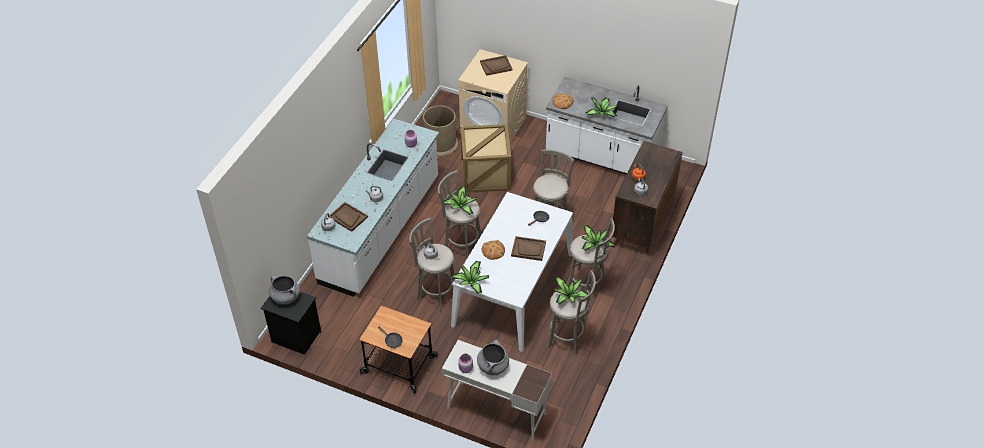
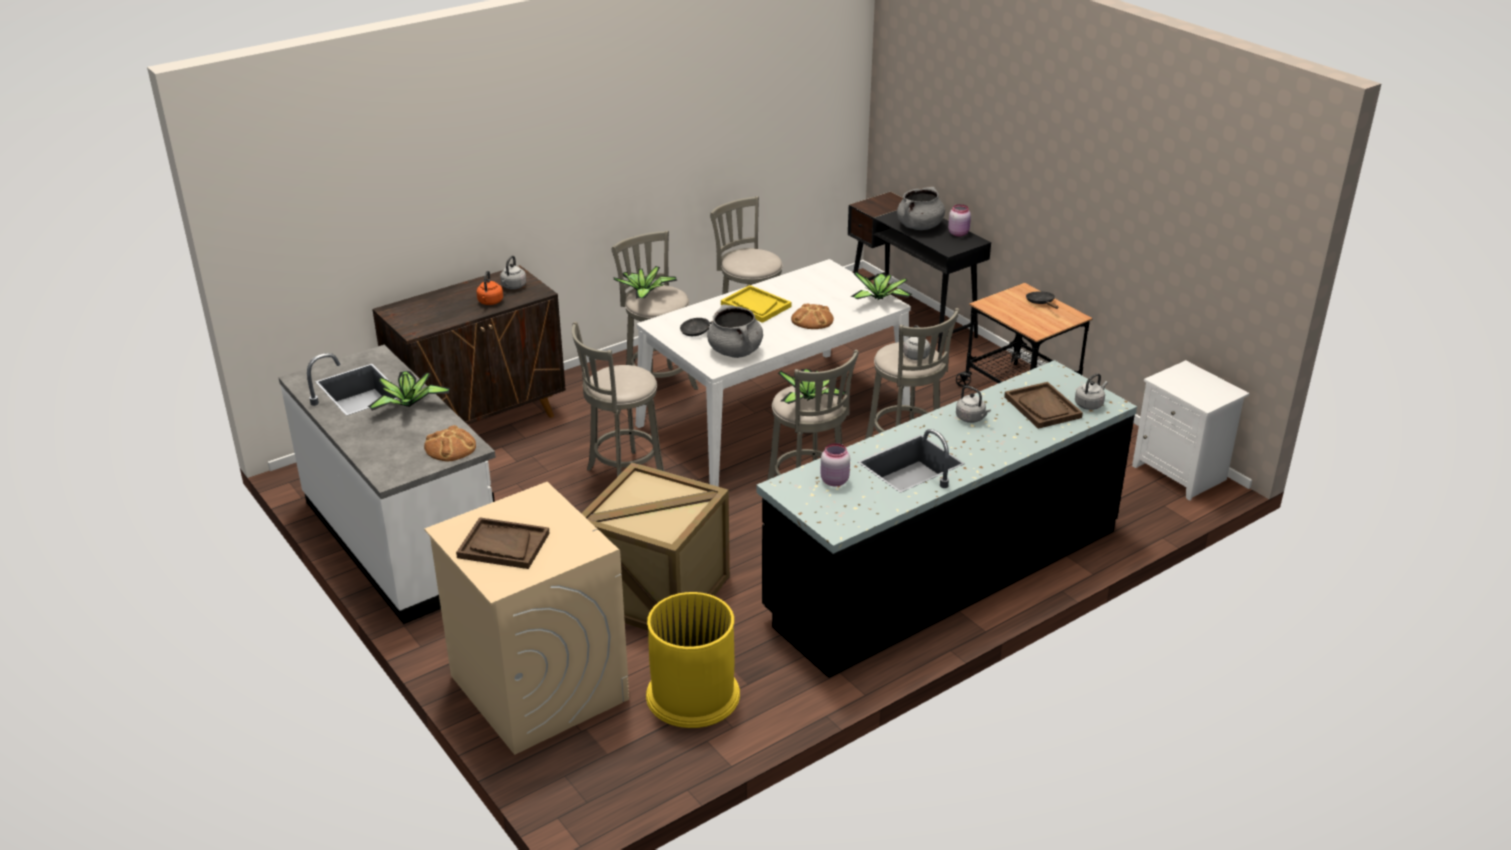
camera: 150 degrees left, 15 degrees down
black nightstand [261,292,321,355] -> white nightstand [1132,360,1250,501]
grey cooking pot [269,275,300,305] -> grey cooking pot moved to [707,305,763,358]
white counter [307,119,439,297] -> black counter [756,360,1137,678]
brown trash can [423,106,458,156] -> yellow trash can [646,592,740,728]
white desk [442,340,552,441] -> black desk [848,191,991,353]
brown tray [511,236,546,261] -> yellow tray [721,285,792,323]
potted plant [555,276,589,305] -> none

